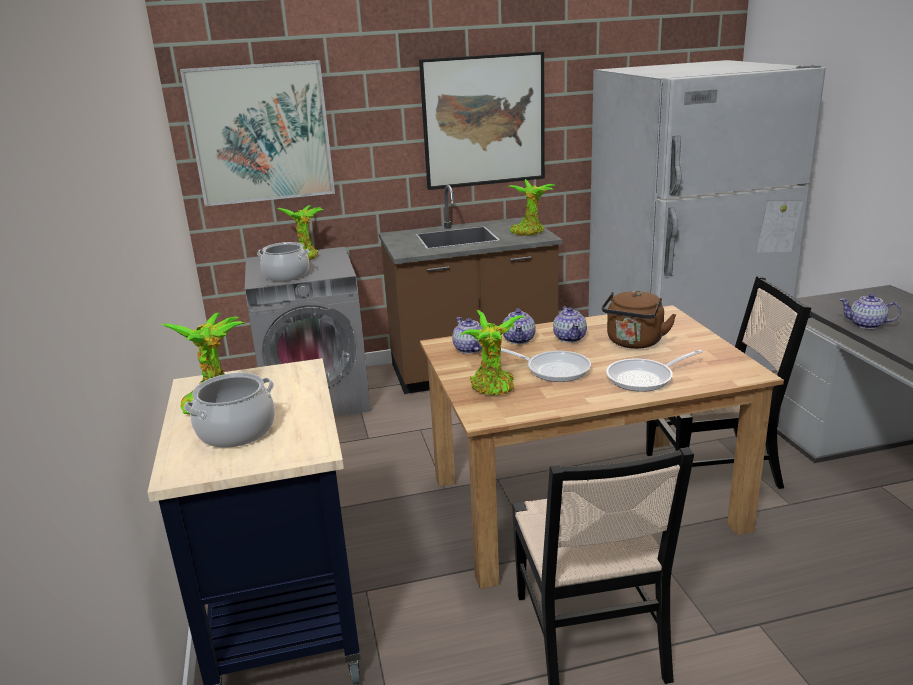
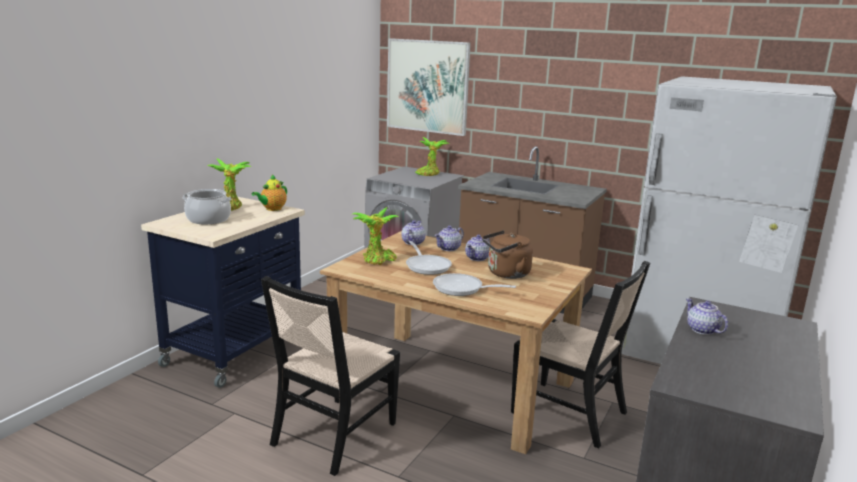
camera: 40 degrees right, 5 degrees down
cooking pot [257,242,310,281] -> none
picture [419,51,545,190] -> none
potted plant [508,179,556,236] -> none
none -> teapot [252,174,287,211]

